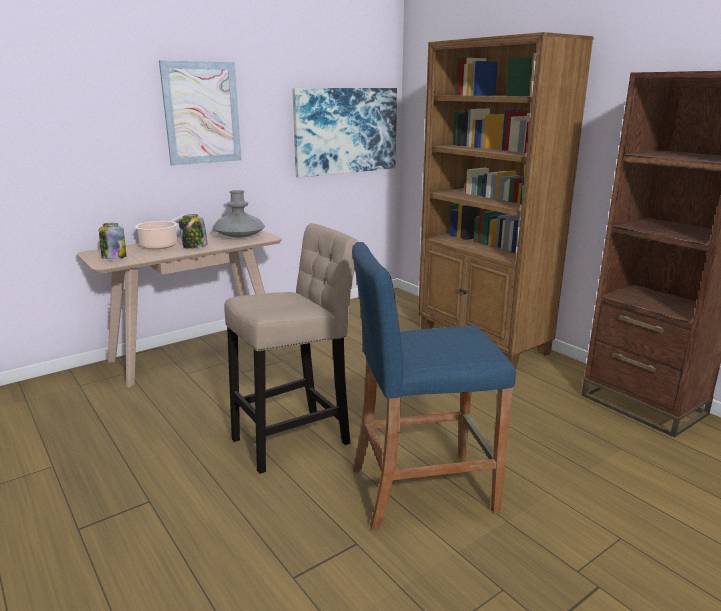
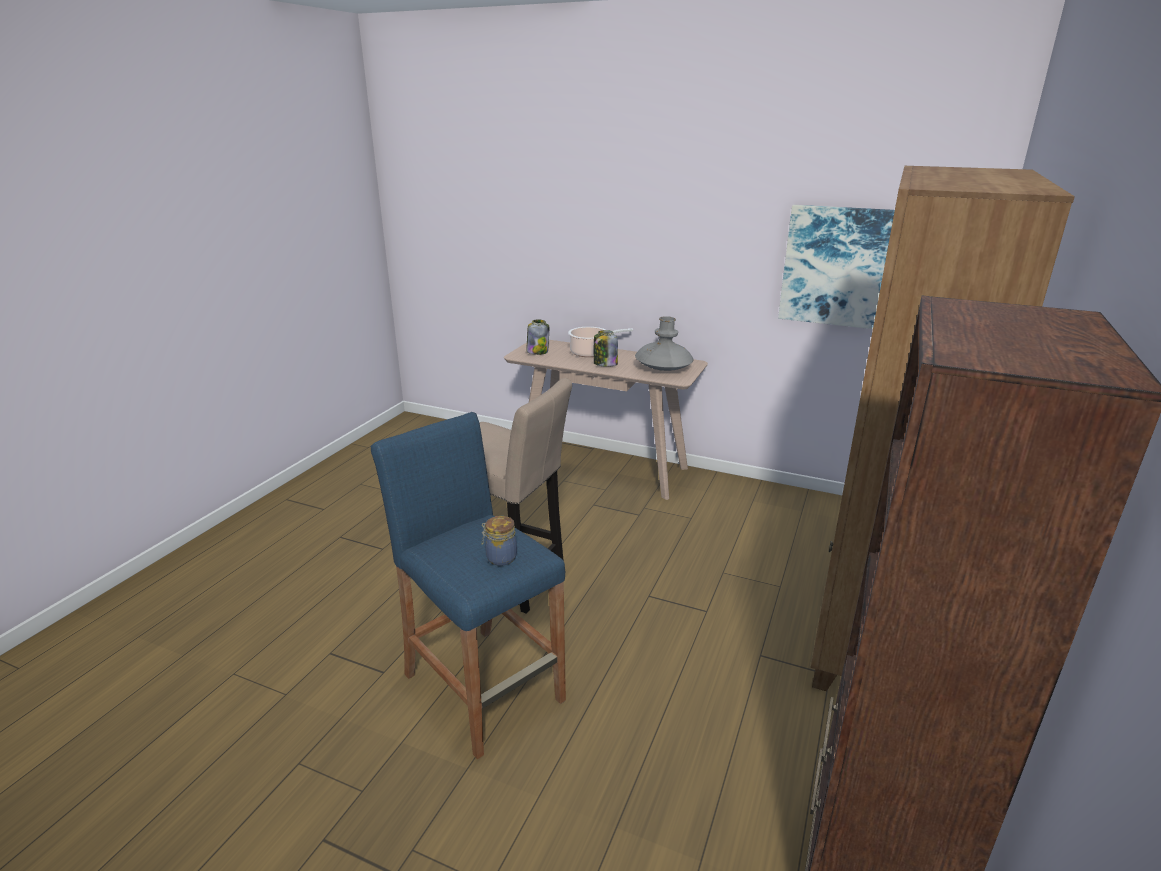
camera: 60 degrees right, 5 degrees up
picture [159,60,241,166] -> none
none -> jar [482,516,517,566]

